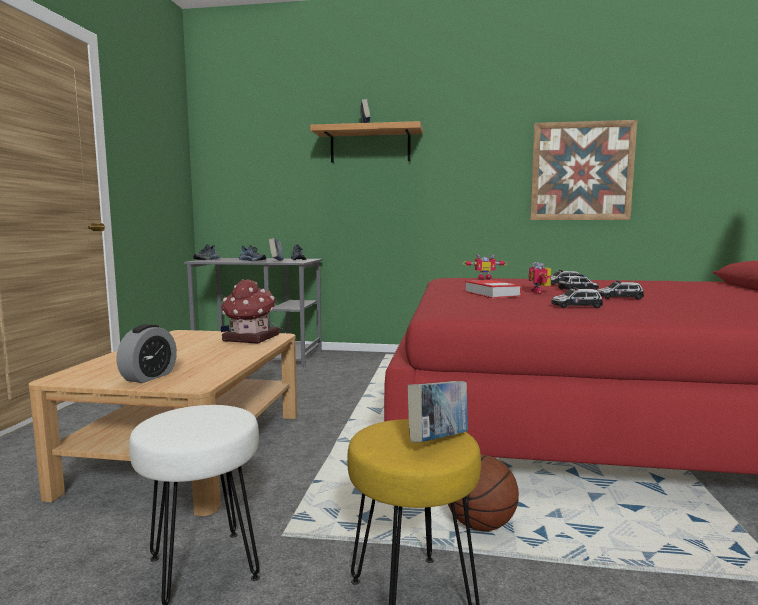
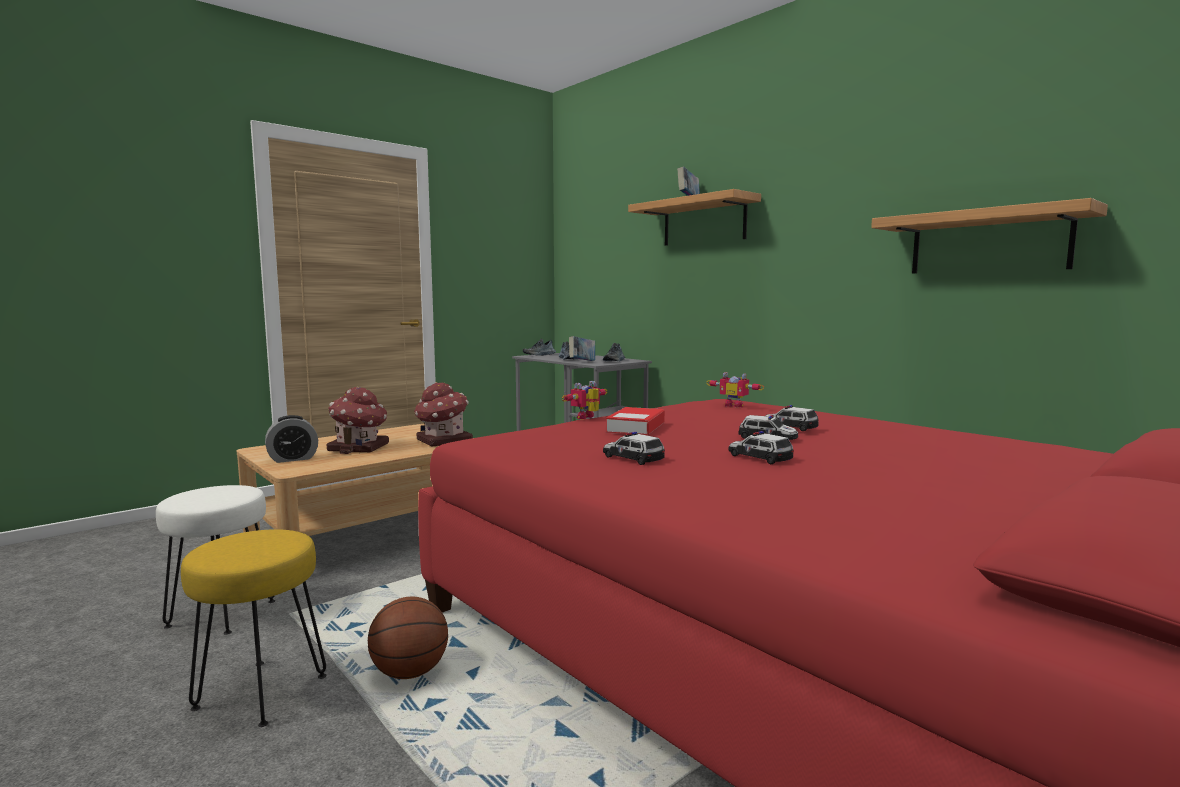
camera: 40 degrees right, 0 degrees up
book [408,381,468,443] -> none
toy robot [528,262,551,293] -> toy robot moved to [562,381,607,419]
picture [530,120,637,220] -> shelf [871,198,1108,273]
none -> toy house [327,387,389,454]

